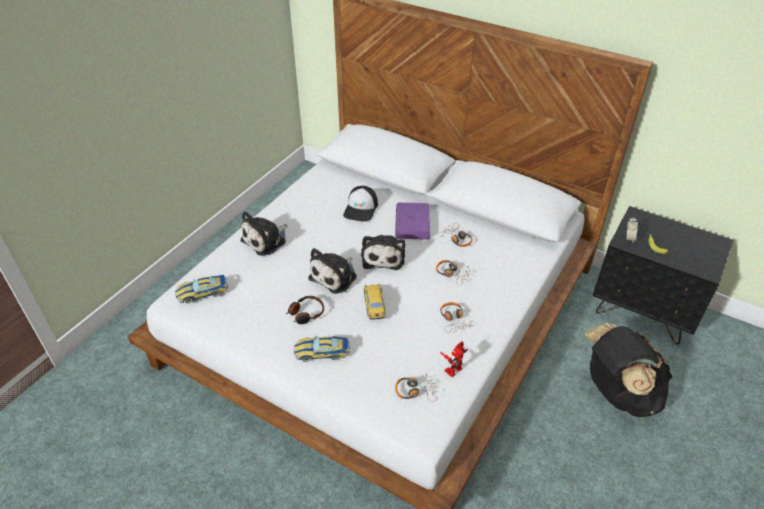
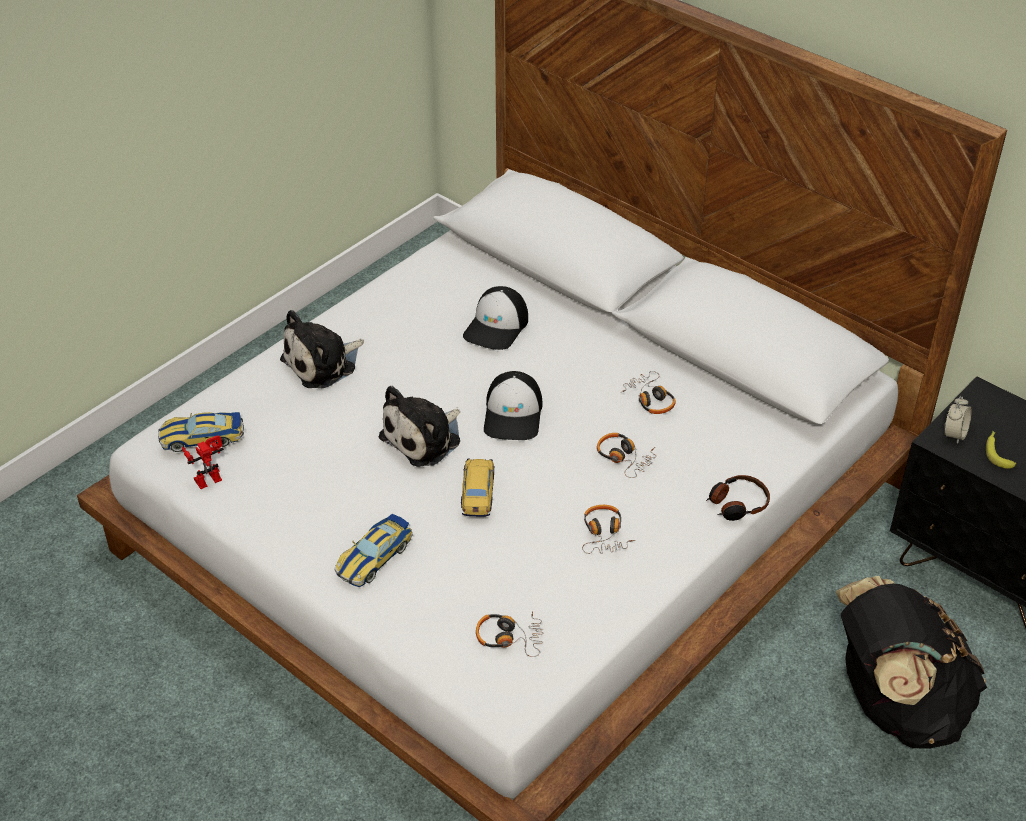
camera: 10 degrees right, 0 degrees up
headphones [287,296,324,324] -> headphones moved to [706,475,770,521]
toy car [294,336,350,362] -> toy car turned 60 degrees counterclockwise [334,514,413,587]
plush toy [361,235,405,270] -> cap [484,371,543,440]
purple book [395,203,430,240] -> none
toy robot [440,341,468,377] -> toy robot moved to [182,435,224,489]

